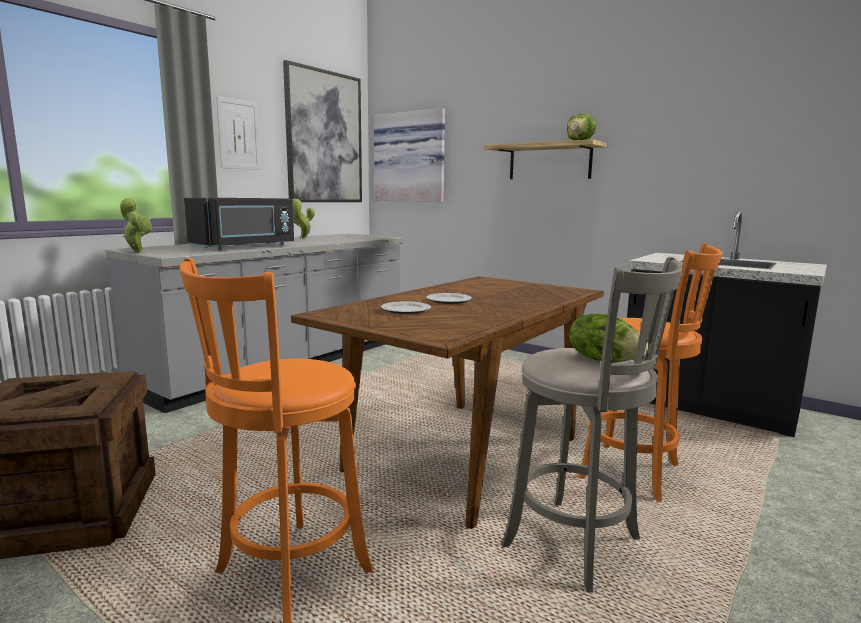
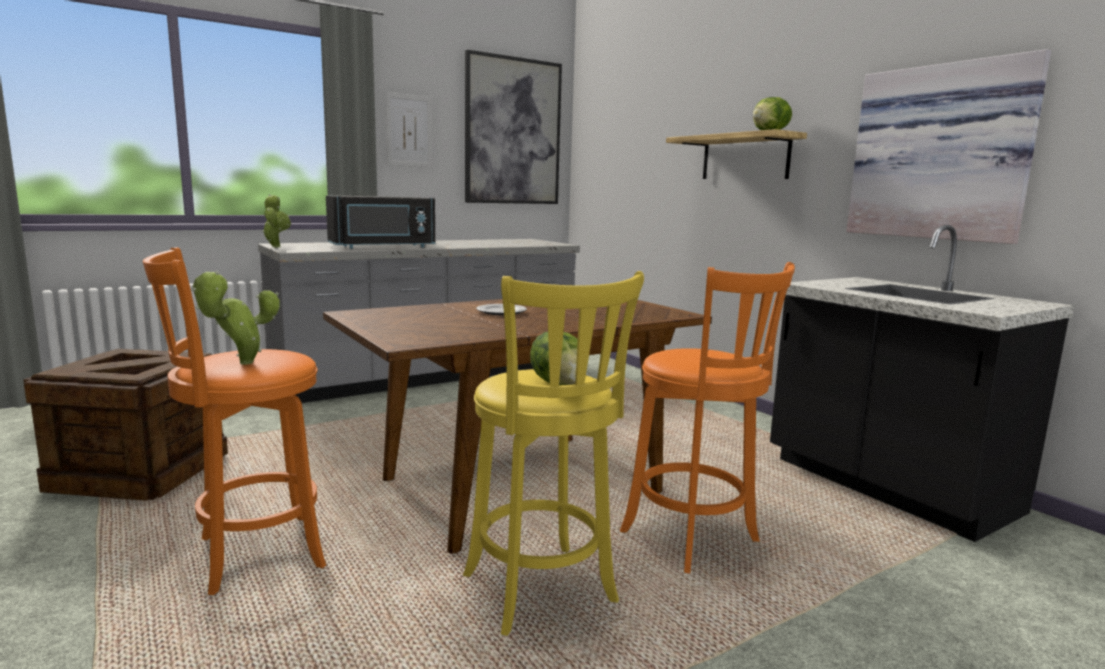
camera: 20 degrees right, 0 degrees up
potted plant [293,198,315,238] -> potted plant moved to [191,271,280,365]
picture [374,108,445,202] -> picture moved to [846,49,1051,244]
plate [381,301,431,314] -> none
grey stool [501,257,684,592] -> yellow stool [463,271,644,636]

